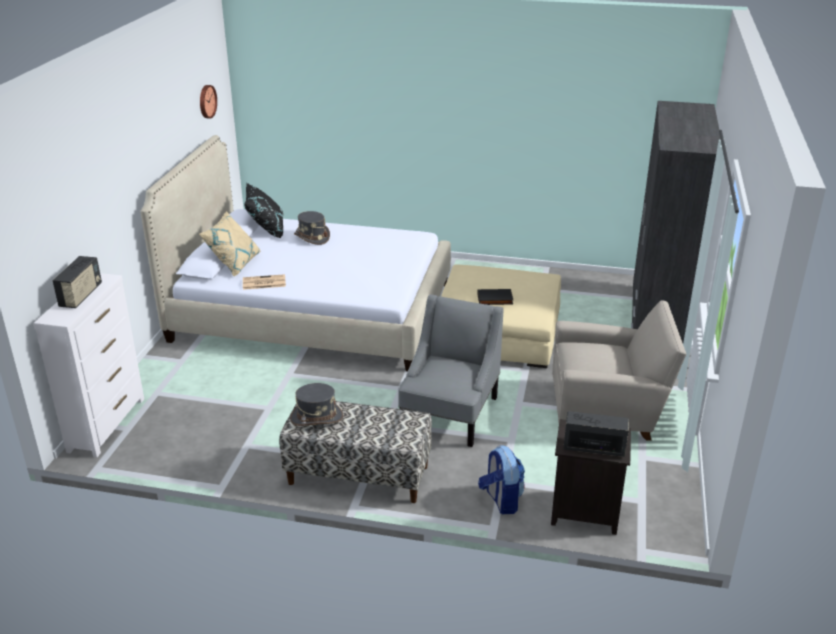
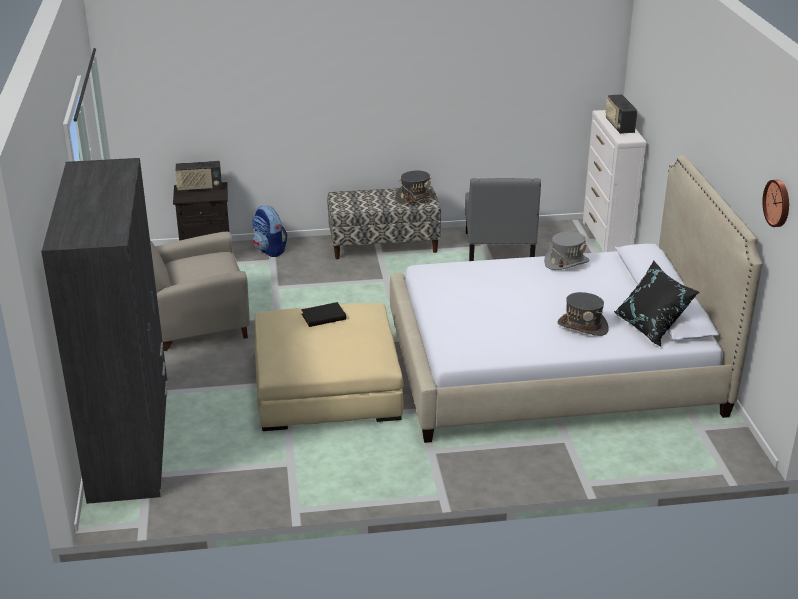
camera: 160 degrees right, 0 degrees up
beige pillow [199,211,260,277] -> none
newspaper [243,274,286,290] -> grey hat [544,232,590,270]
grey armchair [398,295,503,447] -> grey armchair moved to [465,178,541,261]

